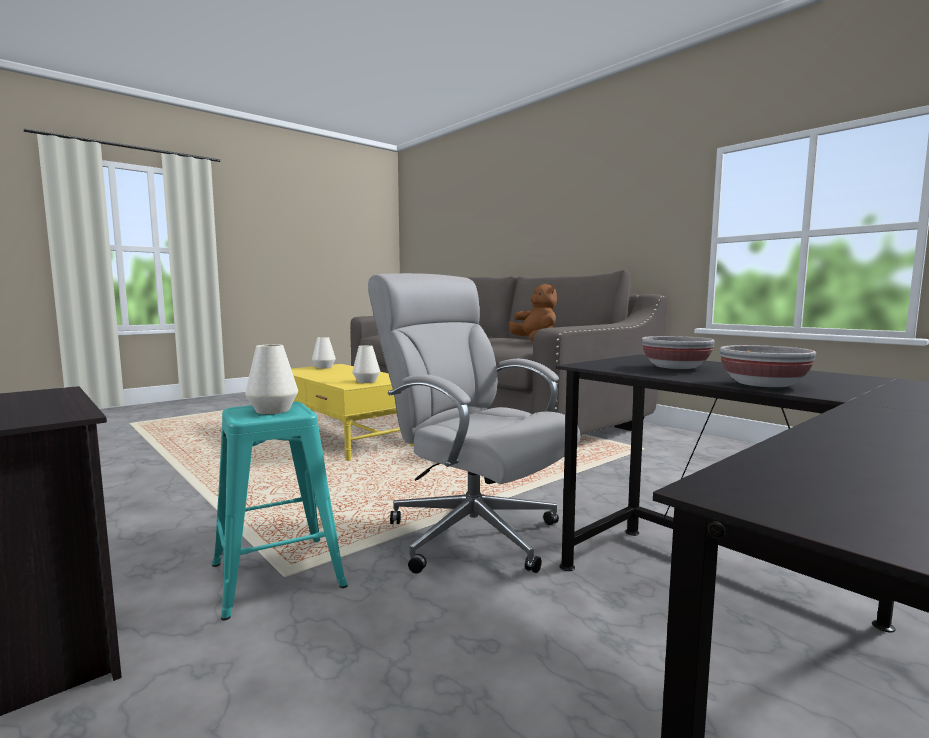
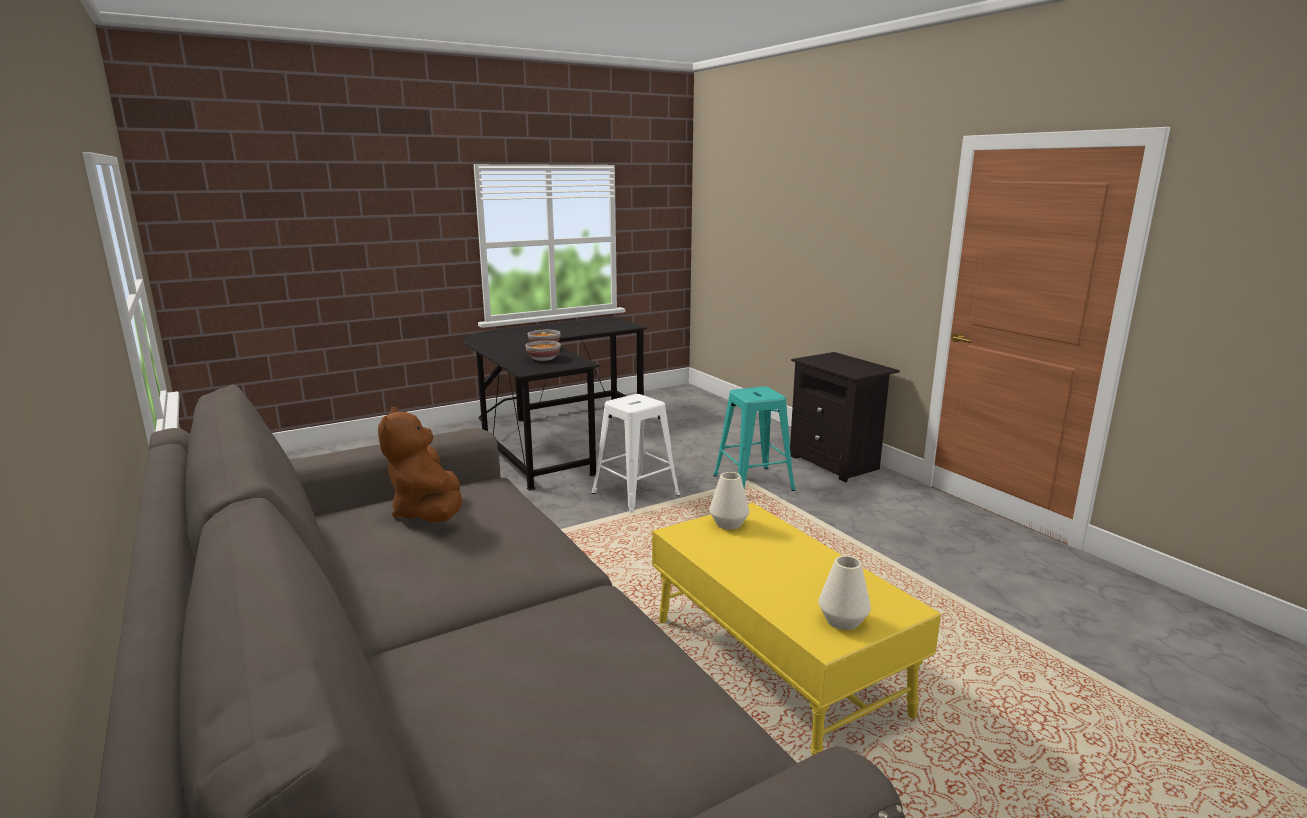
camera: 170 degrees left, 10 degrees up
white vase [245,344,298,414] -> none
grey office chair [368,273,580,574] -> white stool [591,394,680,513]

